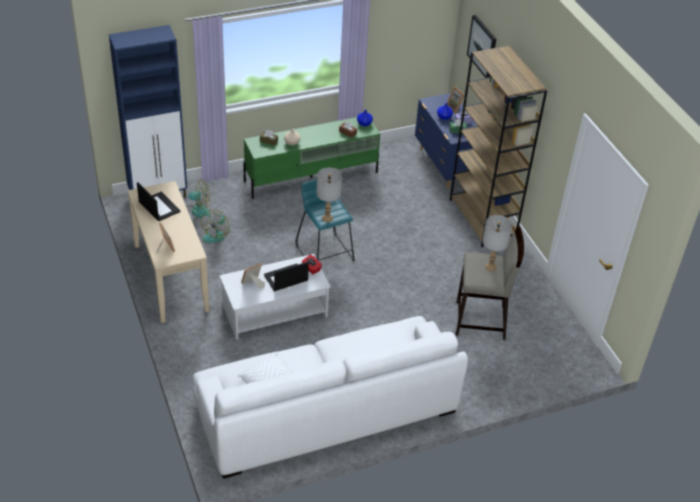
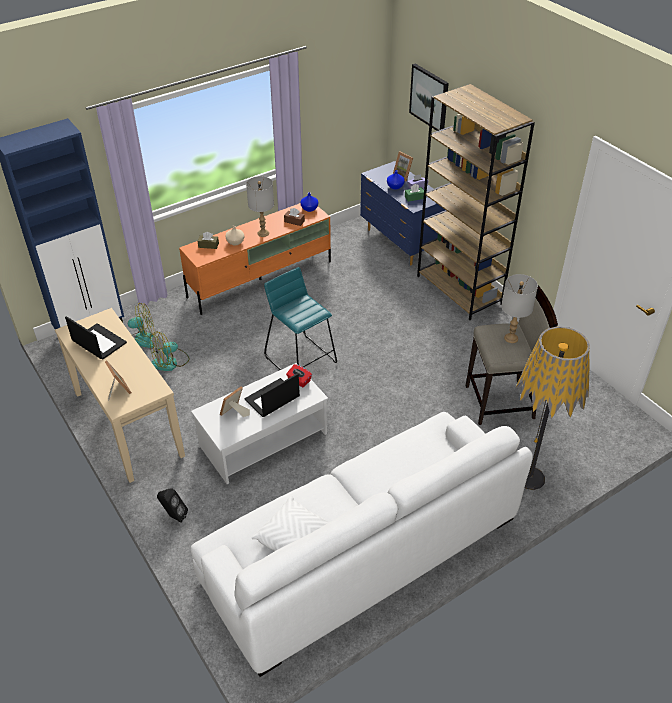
camera: 10 degrees left, 0 degrees up
fan [201,210,230,243] -> fan turned 45 degrees clockwise [150,331,190,371]
green tv stand [243,117,380,199] -> orange tv stand [179,203,331,315]
grey table lamp [316,168,342,222] -> grey table lamp moved to [246,176,274,237]
none -> black speaker [157,488,188,523]
none -> floor lamp [516,326,590,490]

